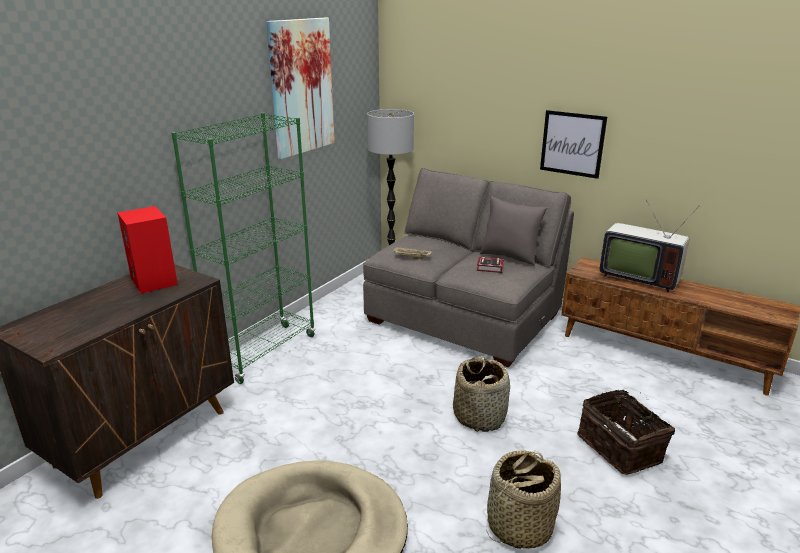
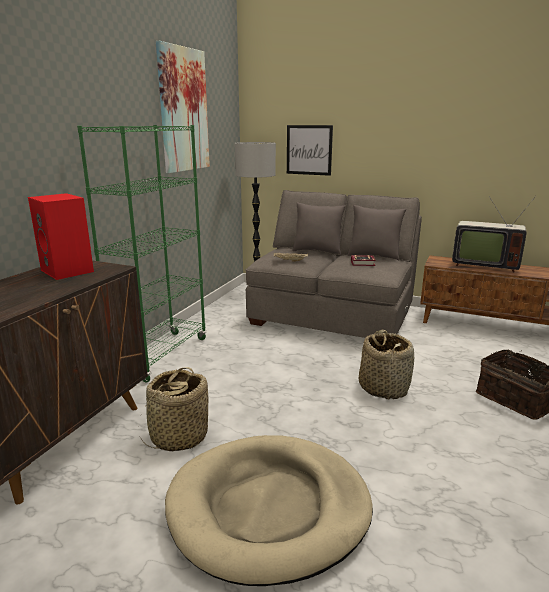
camera: 10 degrees left, 5 degrees down
basket [487,450,561,549] -> basket moved to [140,367,208,451]
picture [540,110,608,179] -> picture moved to [287,125,333,176]
none -> grey pillow [292,203,346,255]

